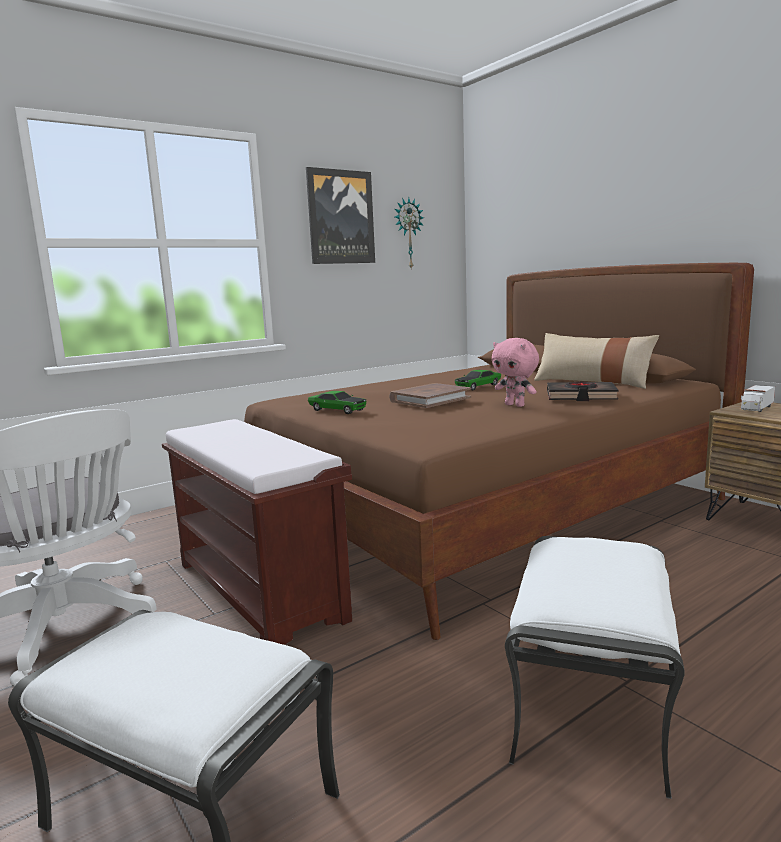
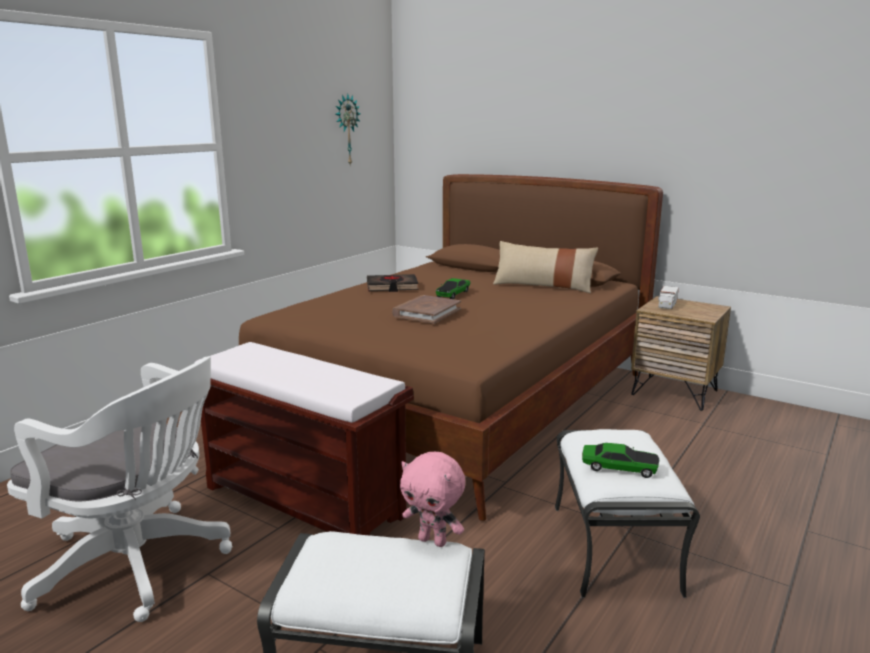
camera: 20 degrees left, 5 degrees up
picture [306,167,375,264] -> none
toy car [308,391,366,414] -> toy car moved to [582,443,659,478]
pink plush toy [492,338,539,407] -> pink plush toy moved to [400,452,465,547]
black book [547,382,619,401] -> black book moved to [367,274,418,292]

